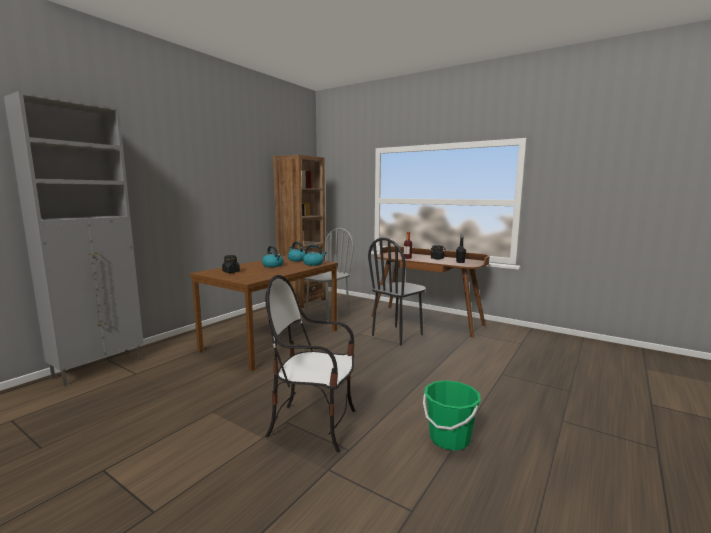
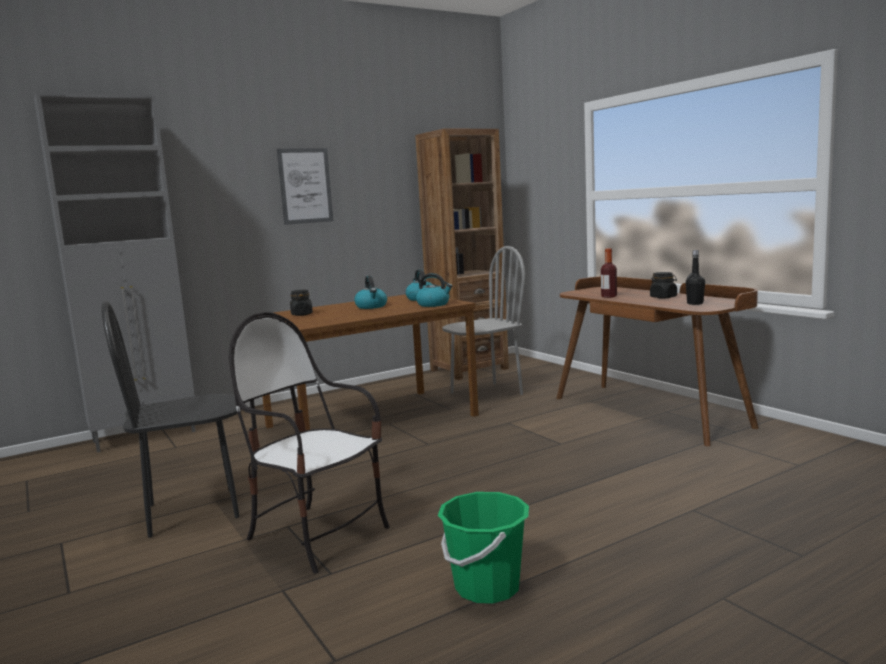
camera: 25 degrees right, 0 degrees up
black chair [368,237,426,346] -> black chair moved to [101,301,241,538]
none -> picture [277,148,333,225]

